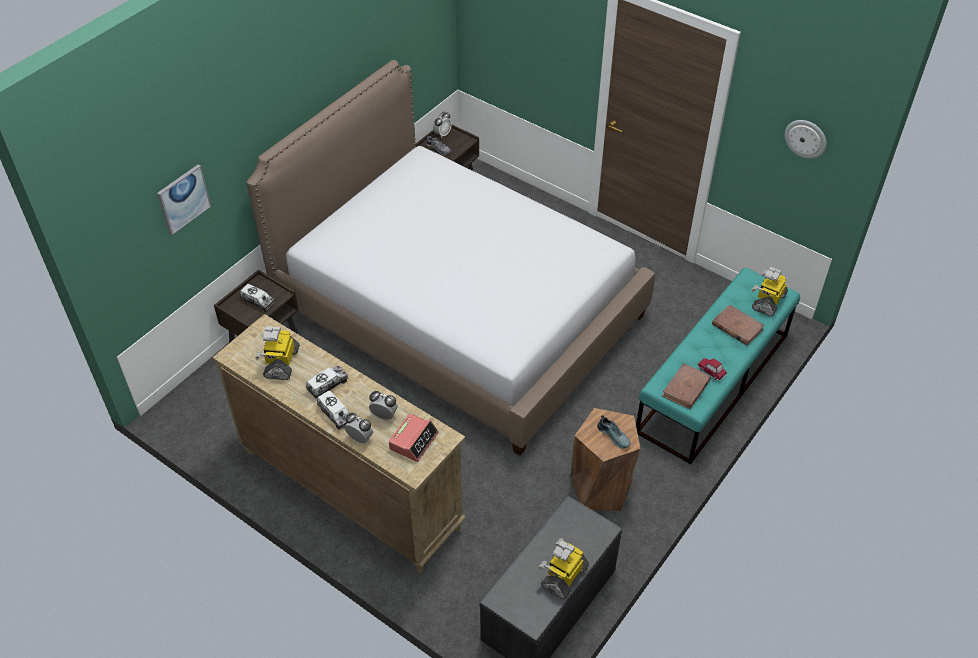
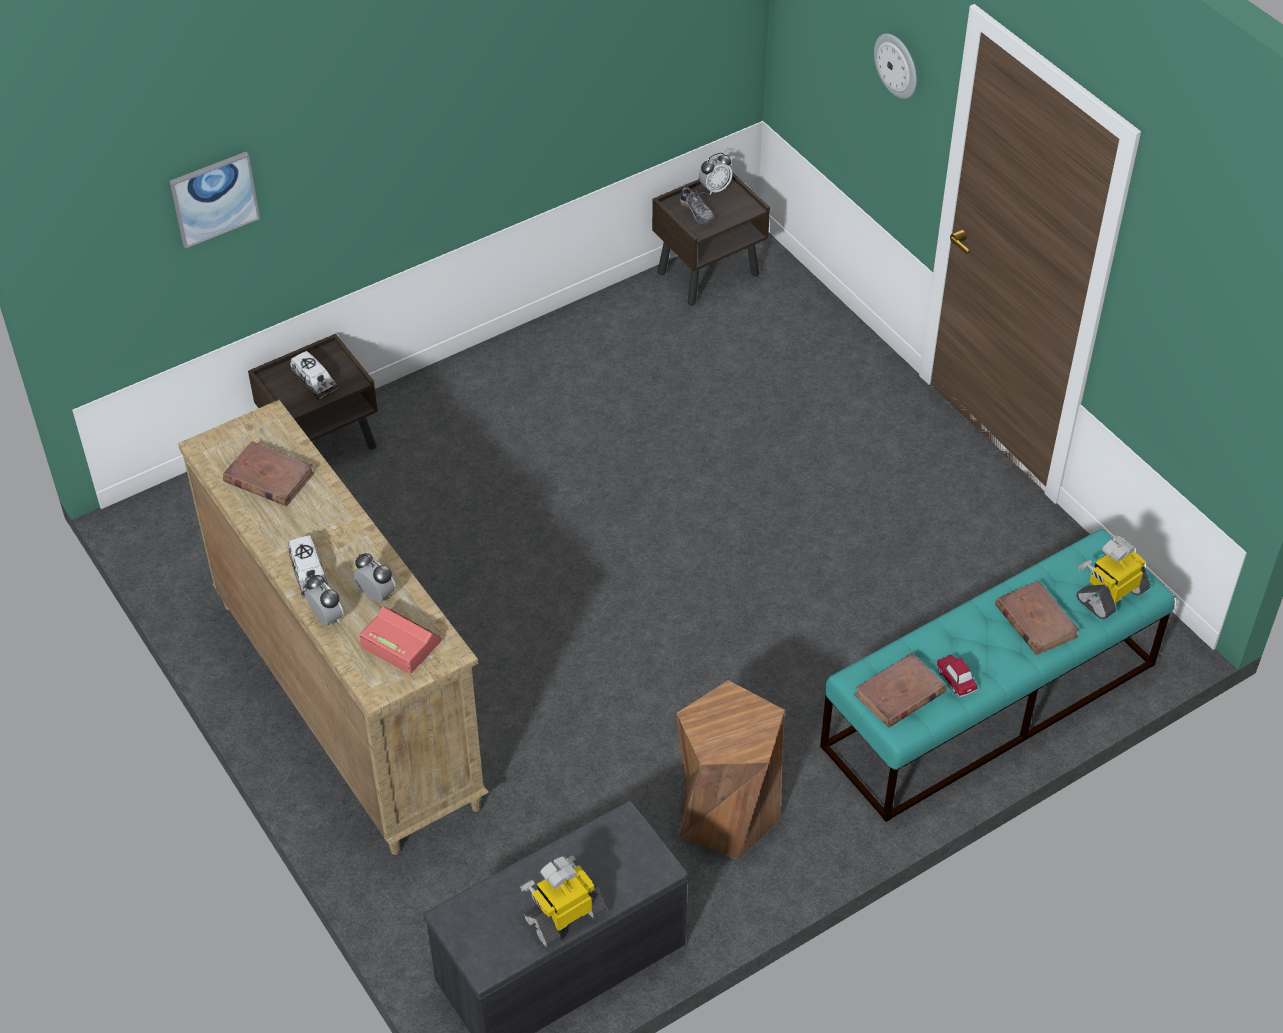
camera: 20 degrees right, 0 degrees up
bed [247,60,655,456] -> none
toy robot [255,326,300,380] -> brown book [223,441,314,506]
toy truck [306,366,349,399] -> none
alarm clock [389,413,439,462] -> alarm clock turned 105 degrees counterclockwise [359,606,442,674]
shoe [597,415,631,449] -> none
wall clock [785,120,826,159] -> wall clock moved to [874,34,917,99]

